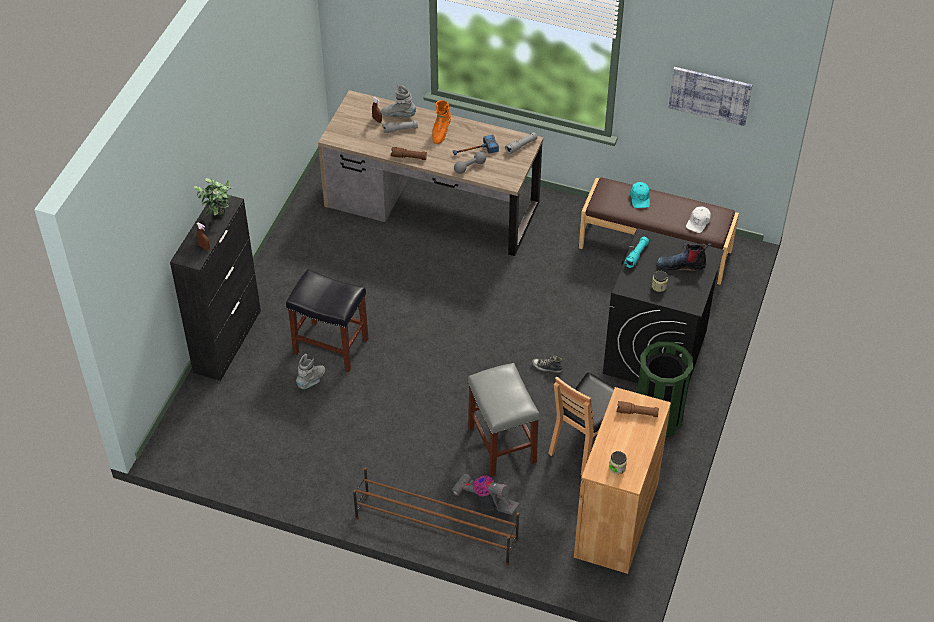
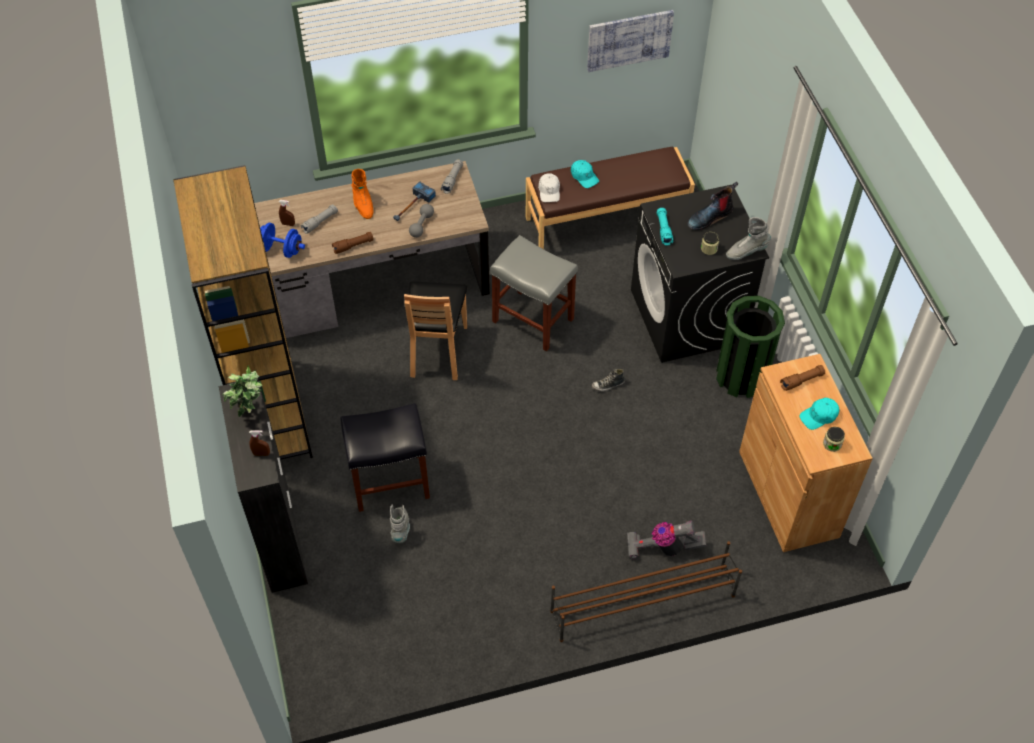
camera: 35 degrees left, 5 degrees up
grey boot [381,85,416,118] -> grey boot moved to [726,217,771,260]
grey stool [468,363,540,477] -> grey stool moved to [490,235,578,351]
brown chair [548,373,614,476] -> brown chair moved to [404,281,467,380]
white cap [686,207,711,233] -> white cap moved to [538,173,560,202]
none -> brown bookcase [173,165,313,459]
none -> blue dumbbell [260,223,305,258]
none -> turquoise cap [800,398,839,430]

